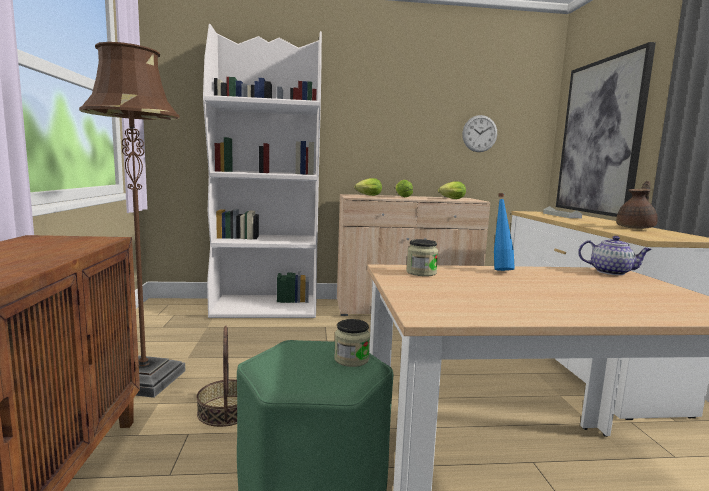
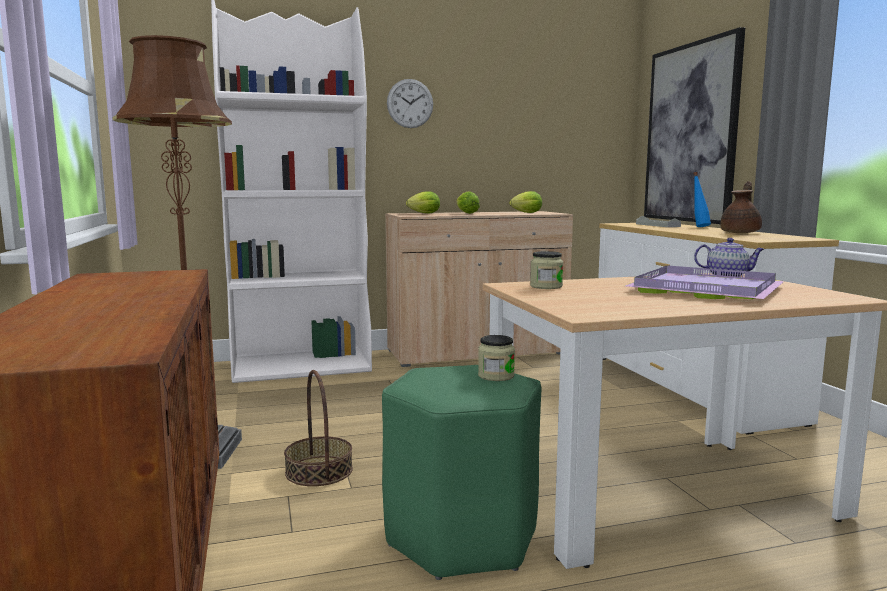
camera: 10 degrees left, 0 degrees up
wall clock [462,115,497,152] -> wall clock moved to [387,79,433,128]
blue bottle [494,193,515,271] -> blue bottle moved to [693,172,711,227]
none -> purple tray [625,266,784,299]

